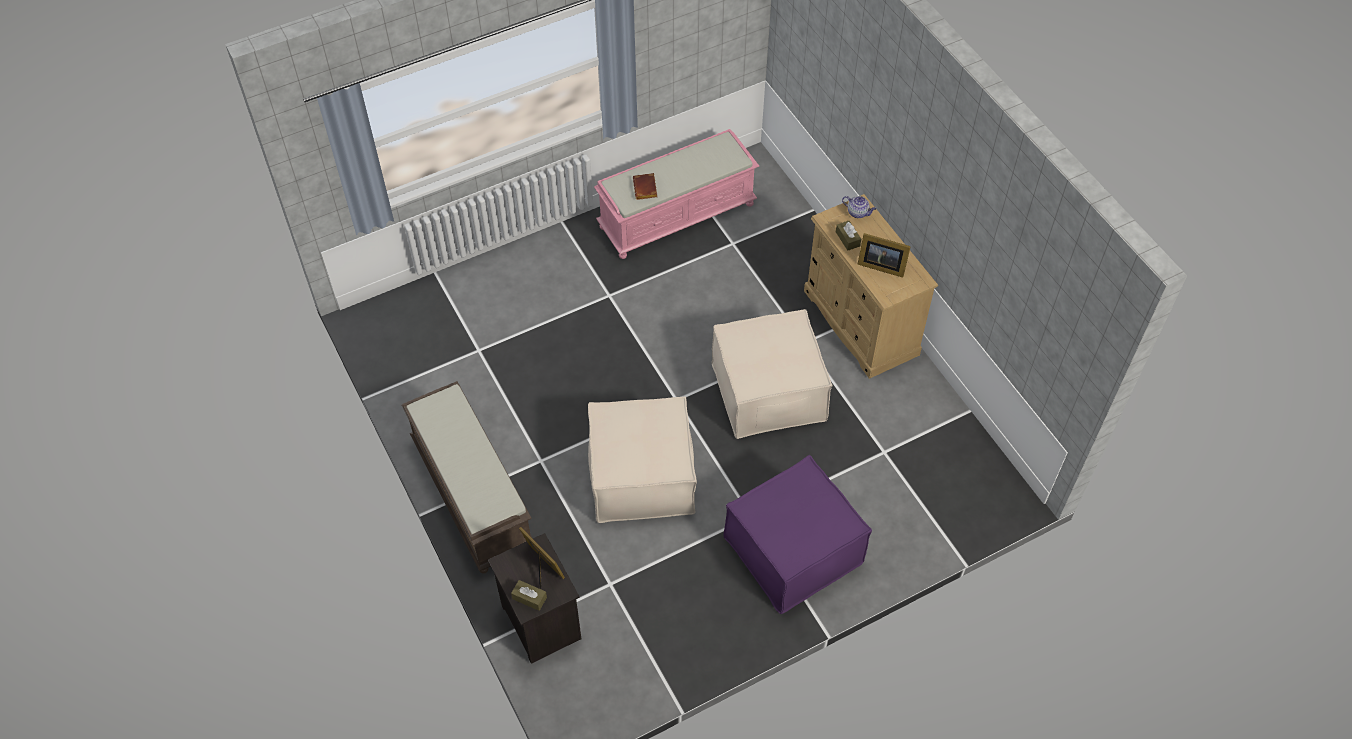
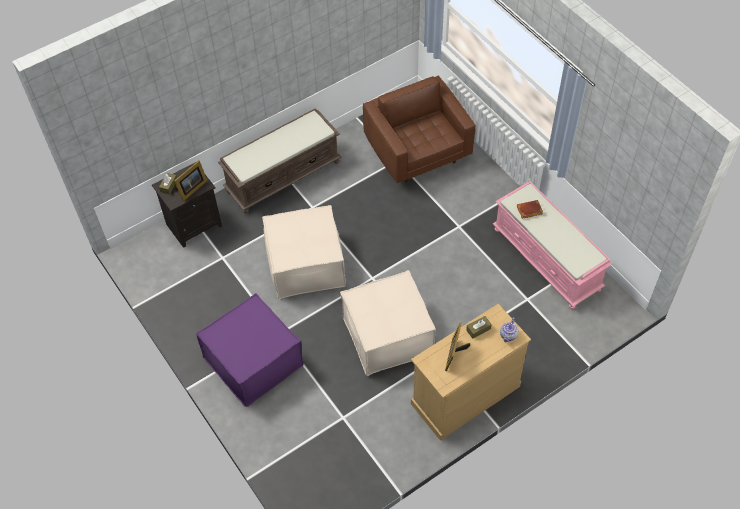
camera: 85 degrees right, 0 degrees up
none -> brown armchair [363,76,476,183]

